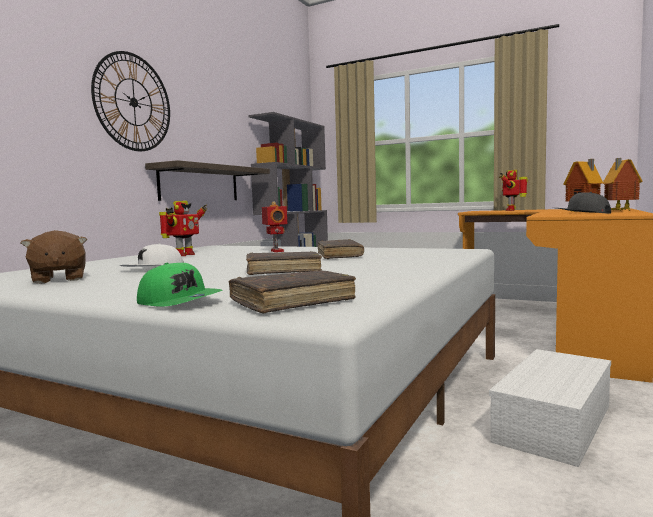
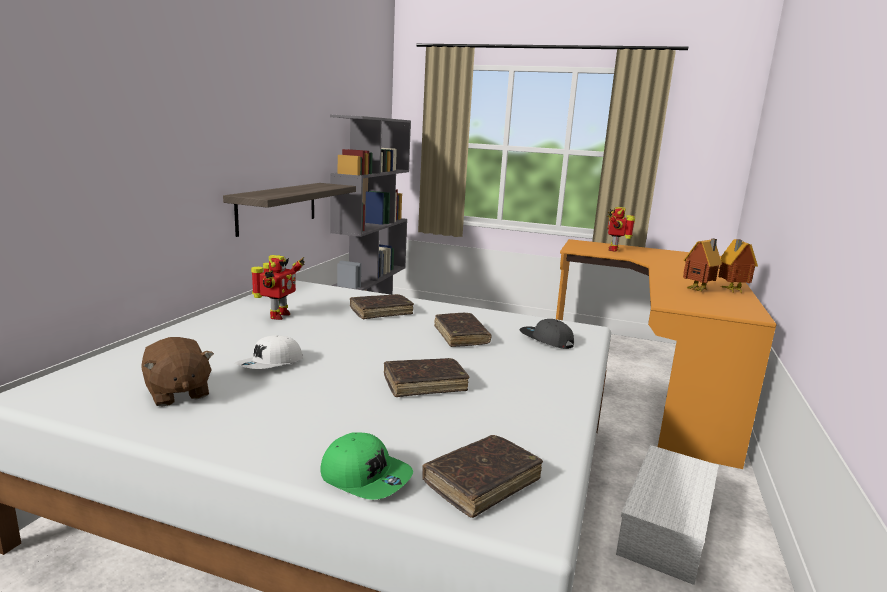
camera: 10 degrees left, 10 degrees up
wall clock [91,51,170,151] -> none
toy robot [262,201,287,252] -> brown book [350,294,414,319]
grey cap [556,192,611,214] -> grey cap moved to [519,319,574,349]

